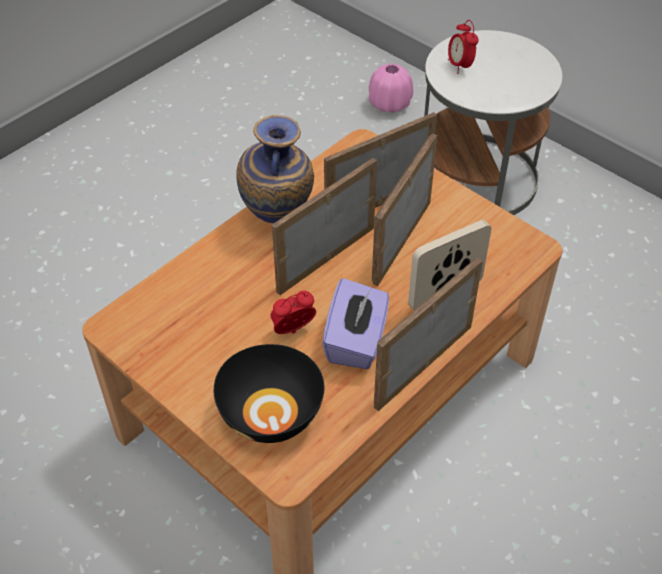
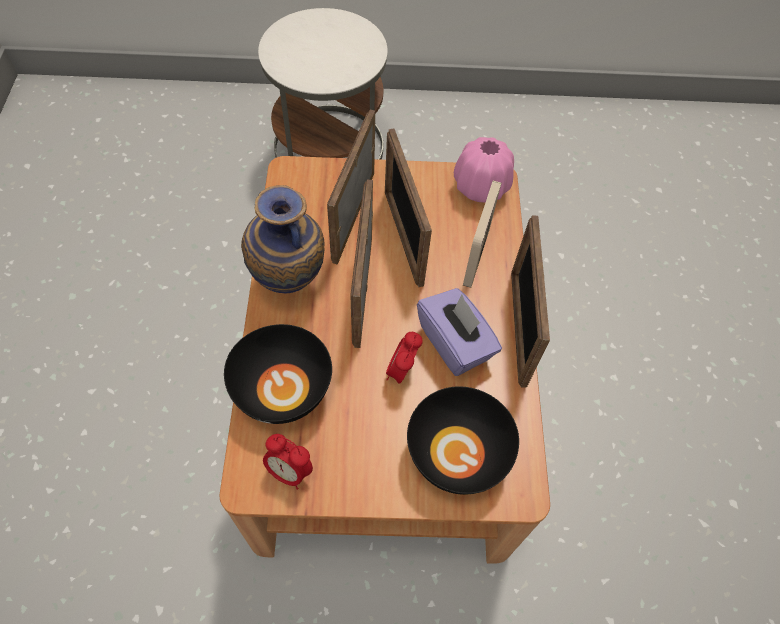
camera: 45 degrees left, 10 degrees up
pink vase [369,64,413,113] -> pink vase moved to [454,137,514,202]
alarm clock [448,20,479,74] -> alarm clock moved to [263,434,313,490]
none -> black bowl [224,324,332,424]

